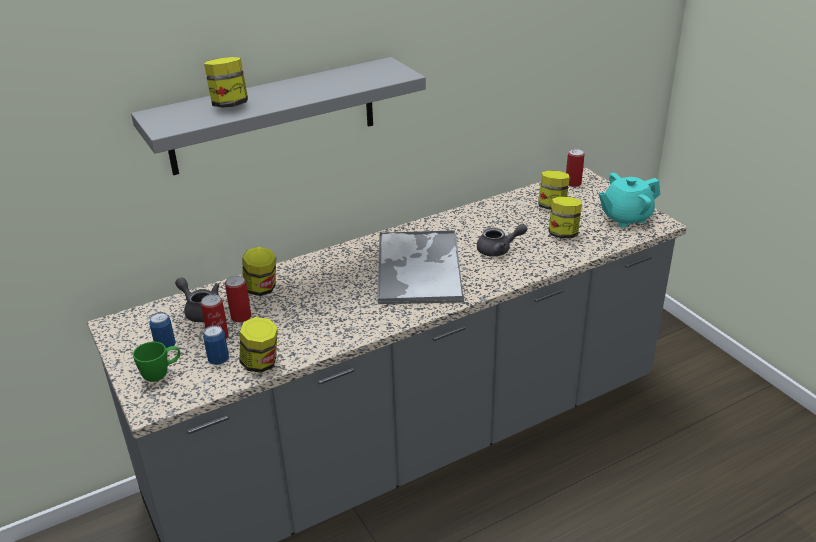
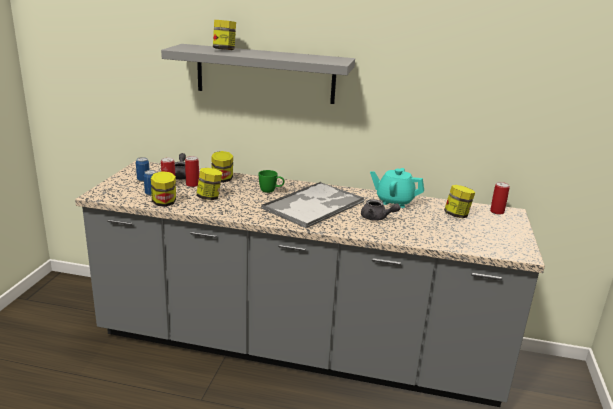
camera: 40 degrees right, 10 degrees down
green mug [133,342,180,382] -> green mug moved to [258,170,284,193]
jar [548,196,582,238] -> jar moved to [196,168,222,200]
turquoise teapot [599,173,660,228] -> turquoise teapot moved to [370,168,424,208]

